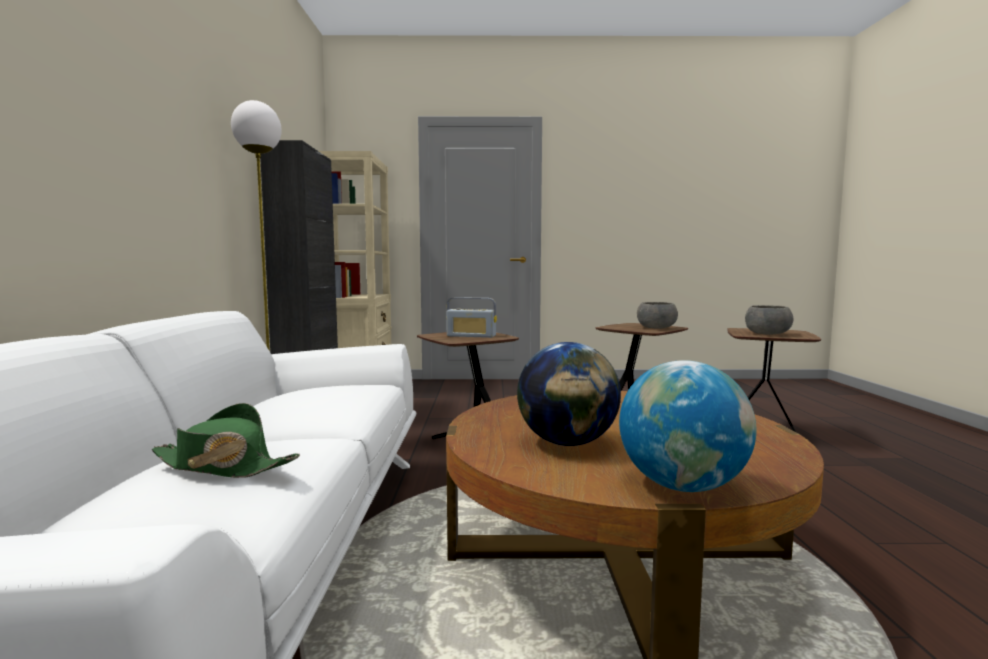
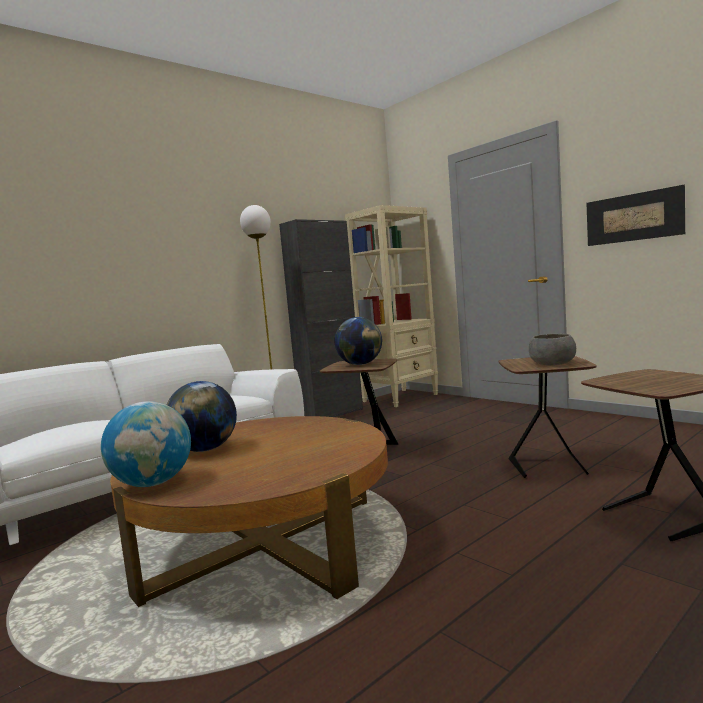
camera: 50 degrees right, 0 degrees up
green hat [152,403,300,478] -> none
radio [446,297,497,338] -> globe [335,317,382,365]
grey bowl [745,305,793,335] -> none
none -> picture [587,185,685,246]

